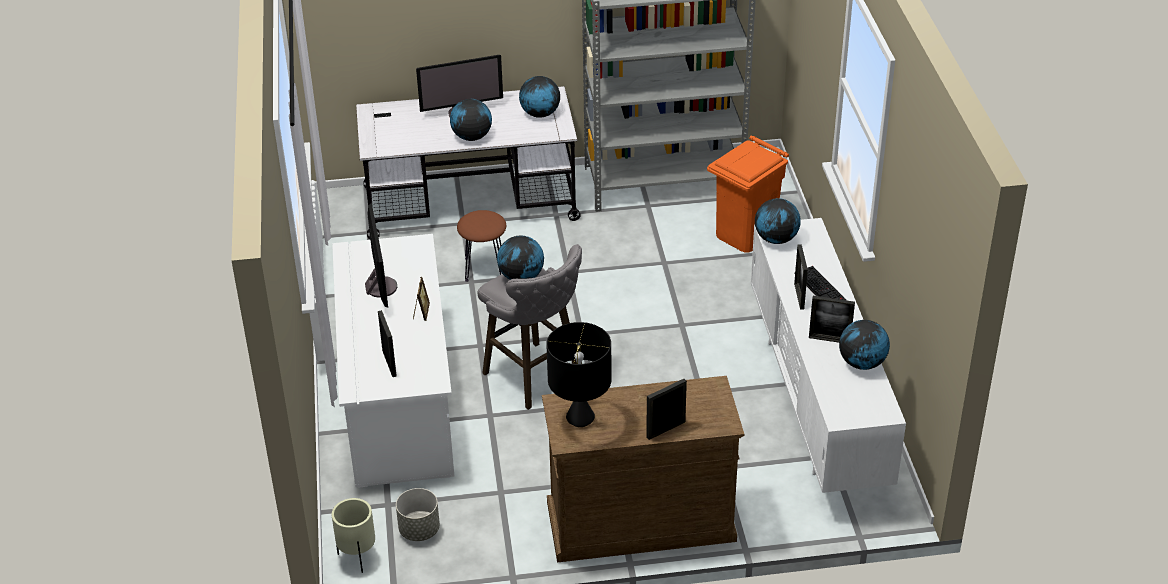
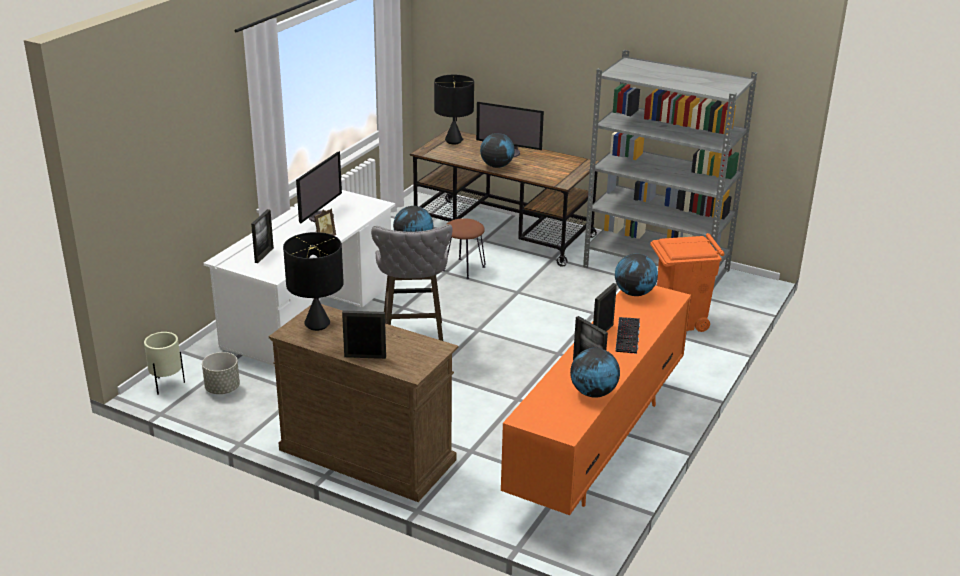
camera: 35 degrees right, 10 degrees down
white desk [356,86,581,239] -> brown desk [410,129,599,267]
globe [519,76,560,118] -> none
white cabinet [751,218,906,493] -> orange cabinet [501,286,691,515]
none -> black table lamp [434,75,474,144]

